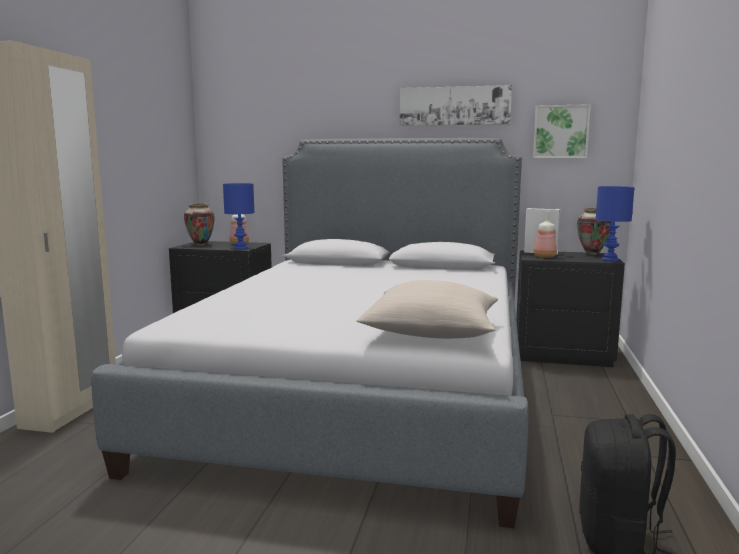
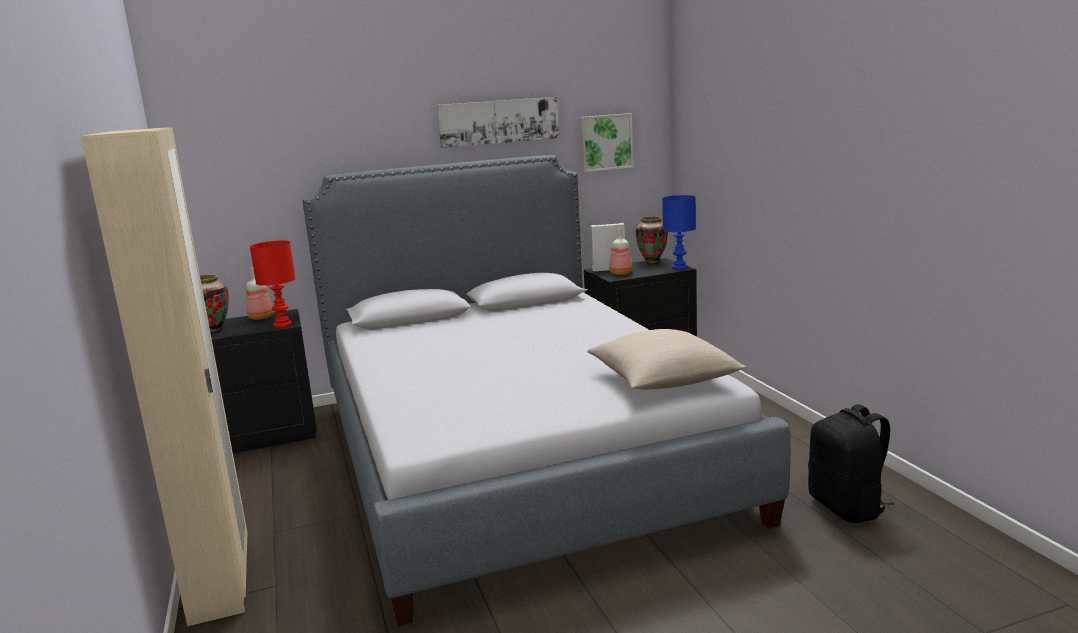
camera: 30 degrees left, 5 degrees up
blue table lamp [223,183,254,250] -> red table lamp [250,240,296,328]

